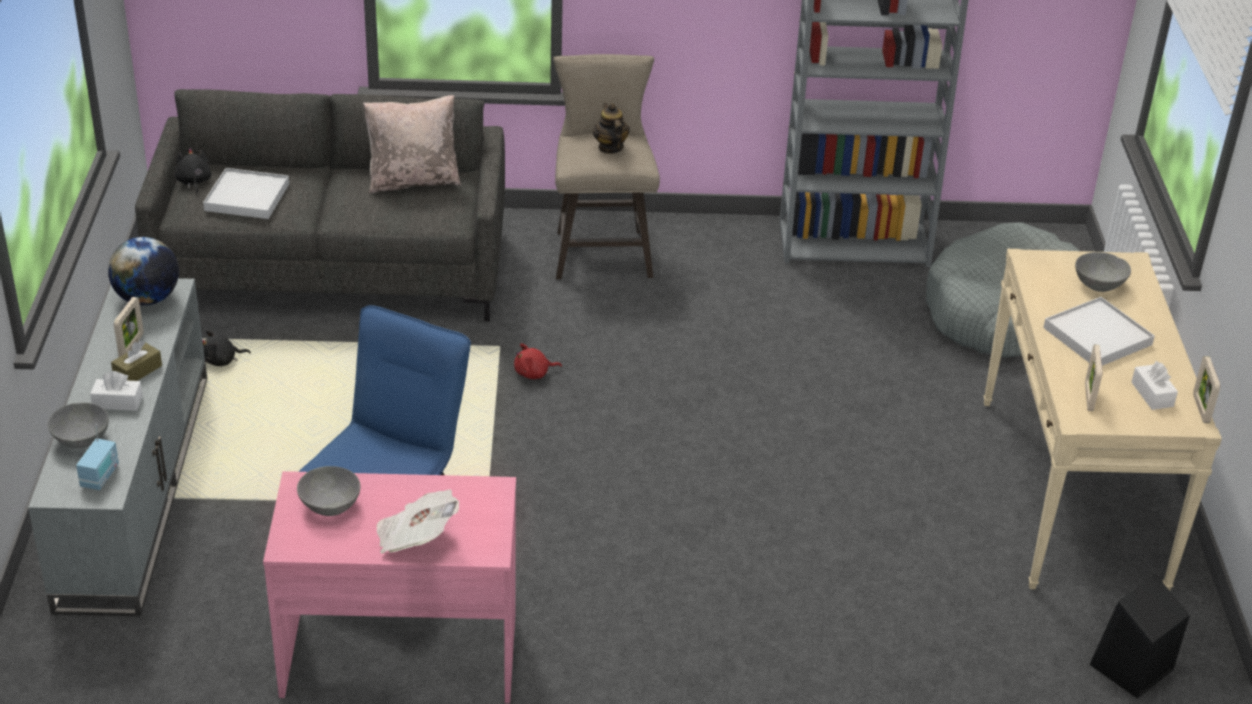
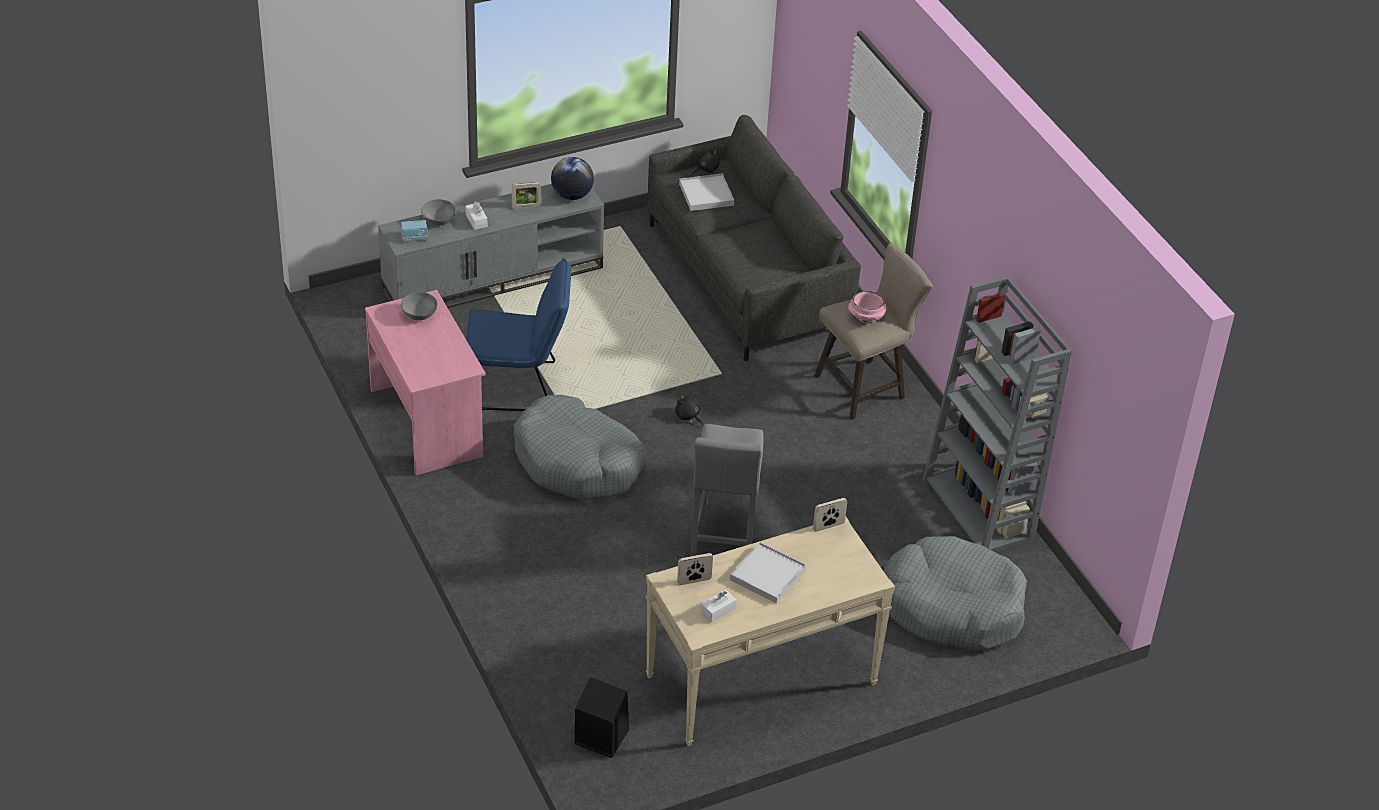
camera: 65 degrees right, 5 degrees up
brown tissue box [111,341,162,381] -> none
black plush toy [202,331,251,366] -> black plush toy moved to [675,393,703,425]
beige pillow [363,95,461,193] -> none
newspaper [376,489,459,554] -> none
red plush toy [514,343,562,379] -> none
teapot [593,103,630,154] -> pink bowl [848,291,887,323]
grey bowl [1075,252,1131,292] -> none
picture frame [1193,356,1220,423] -> picture frame moved to [813,498,847,531]
none -> grey dog bed [514,395,647,500]
none -> grey stool [691,424,763,556]

